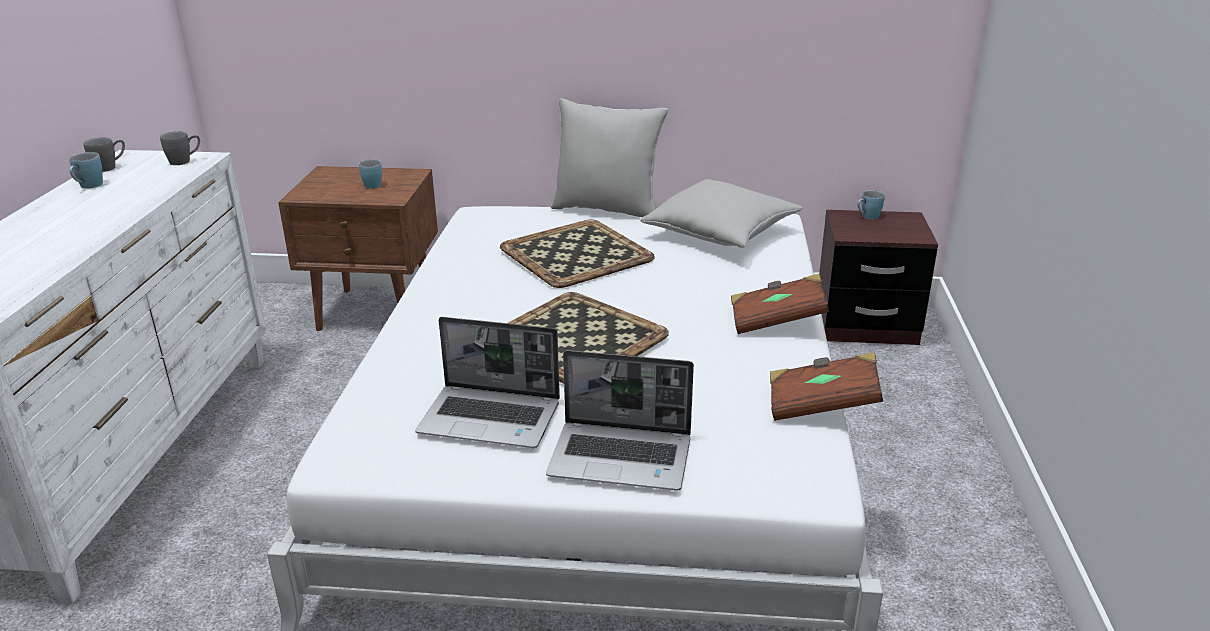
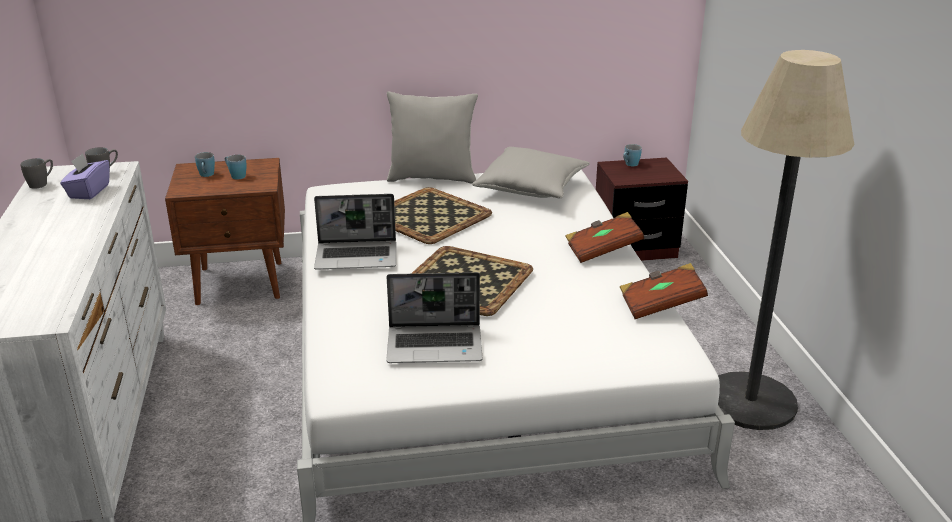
camera: 15 degrees left, 0 degrees up
blue mug [69,152,103,188] -> blue mug moved to [195,152,215,177]
laptop [546,350,694,491] -> laptop moved to [314,194,396,270]
none -> purple tissue box [60,153,110,199]
none -> floor lamp [718,50,854,430]

